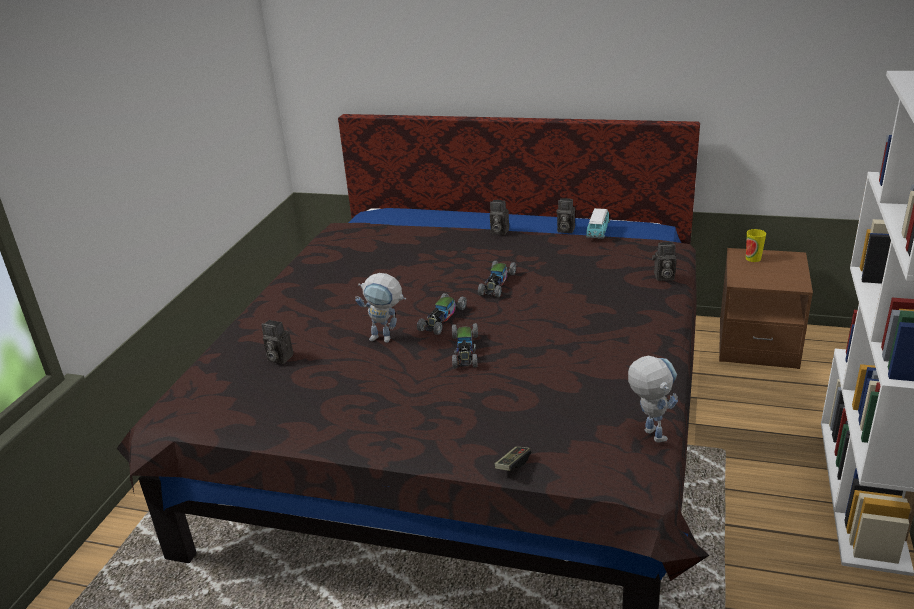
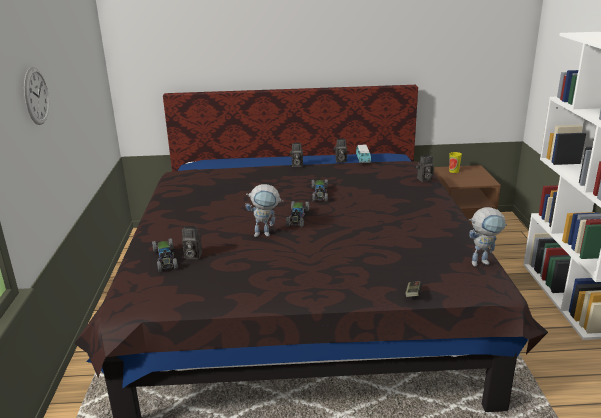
camera: 20 degrees left, 5 degrees down
toy car [452,323,478,368] -> toy car moved to [152,238,178,272]
toy robot [628,356,678,442] -> toy robot turned 120 degrees clockwise [469,207,507,266]
none -> wall clock [24,67,49,125]

